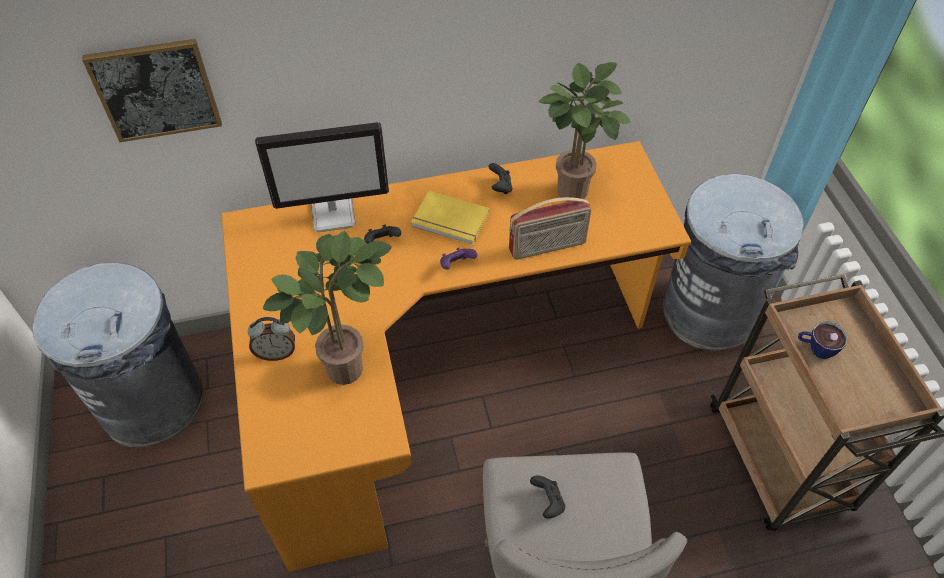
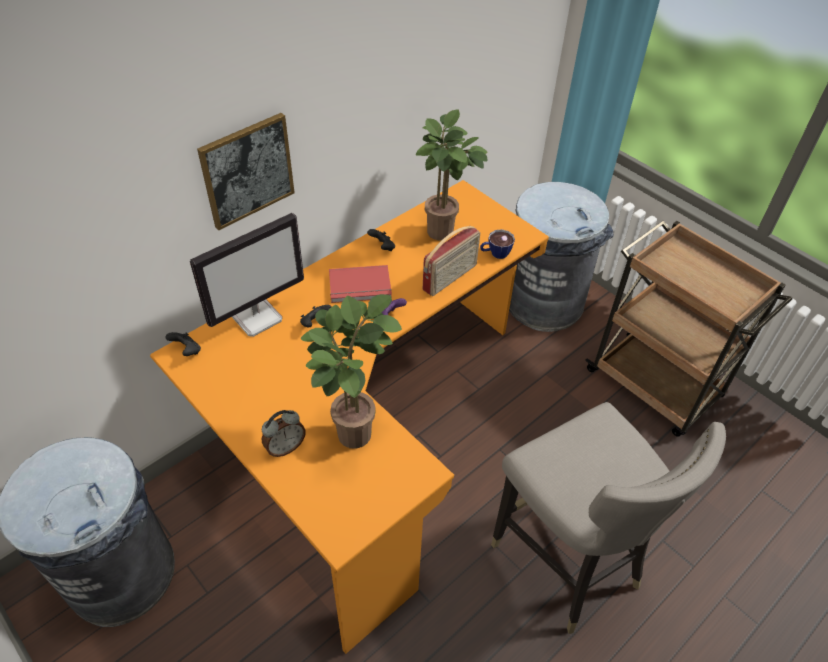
camera: 30 degrees left, 5 degrees down
picture [82,39,222,142] -> picture moved to [197,113,295,230]
yellow book [411,191,490,246] -> red book [329,265,392,303]
black game controller [530,476,565,518] -> black game controller moved to [165,332,201,356]
cup [798,321,848,359] -> cup moved to [480,229,515,259]

